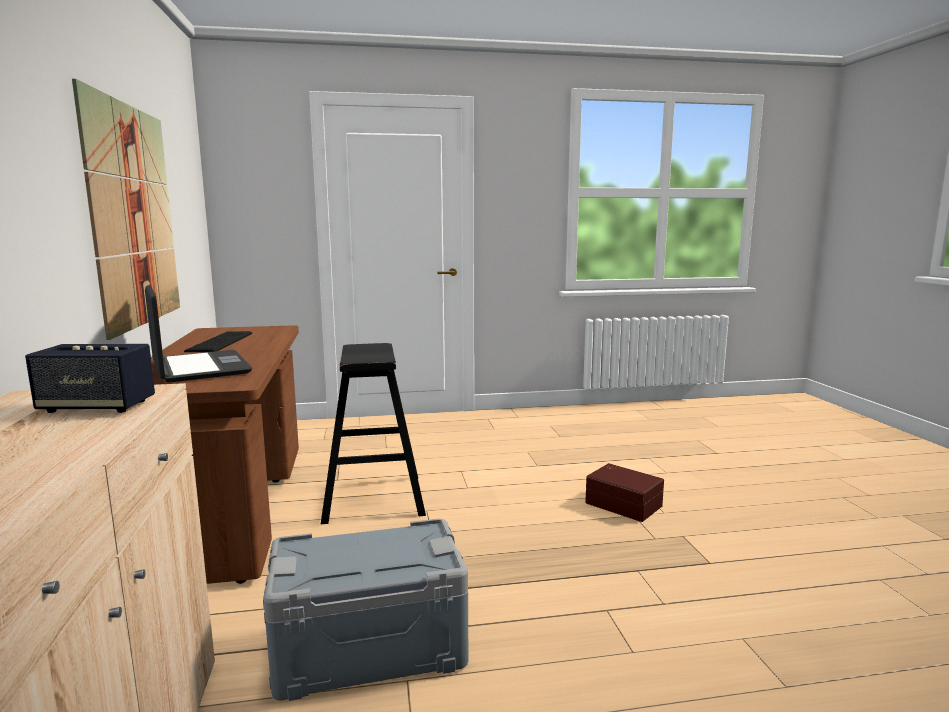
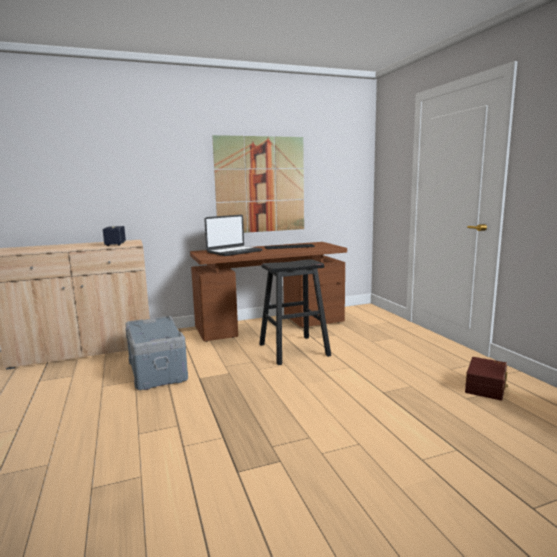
camera: 80 degrees right, 0 degrees up
brown storage box [585,463,664,522] -> brown storage box moved to [465,357,508,401]

